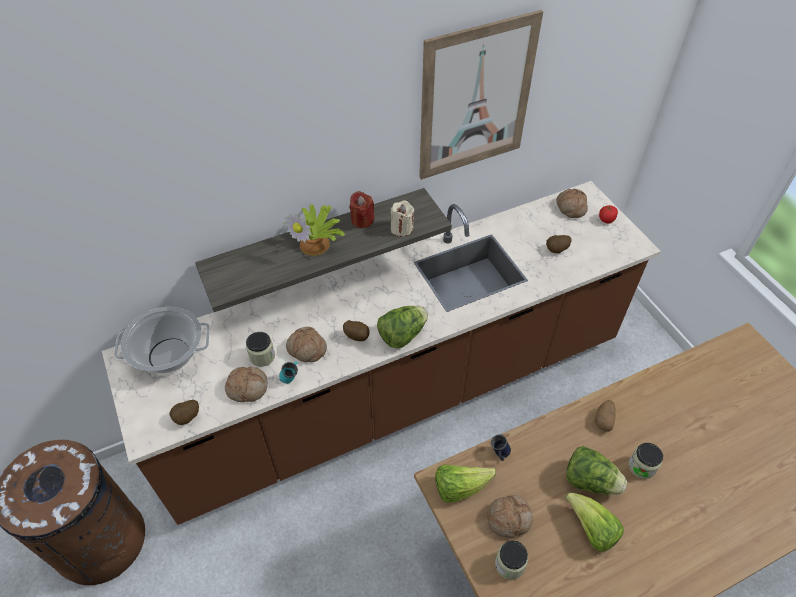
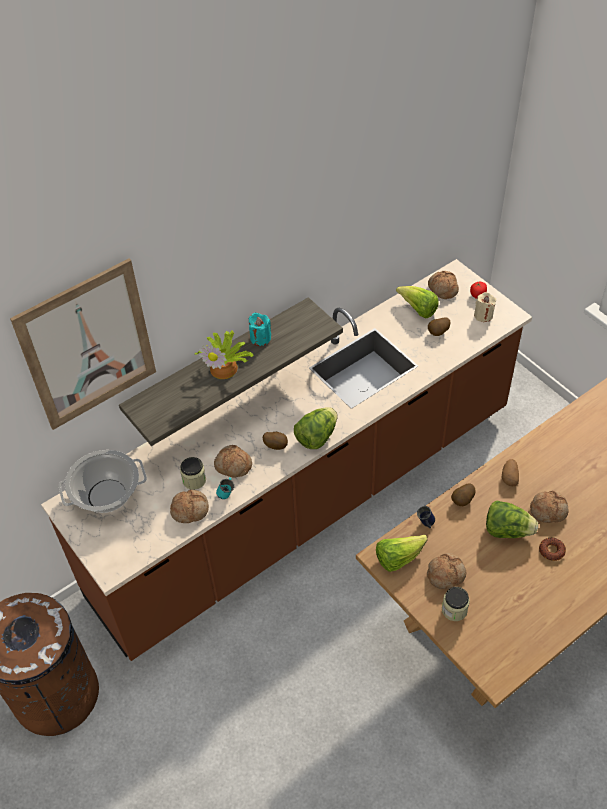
camera: 10 degrees left, 0 degrees up
potato [169,400,199,425] -> potato moved to [451,484,475,506]
red candle [350,191,375,228] -> turquoise candle [249,313,271,346]
beige candle [391,201,414,236] -> beige candle moved to [474,292,496,322]
picture [419,10,543,180] -> picture moved to [10,258,156,430]
lettuce [565,493,624,552] -> lettuce moved to [396,286,438,318]
jar [628,443,663,479] -> bread [530,491,569,523]
none -> donut [539,538,566,561]

